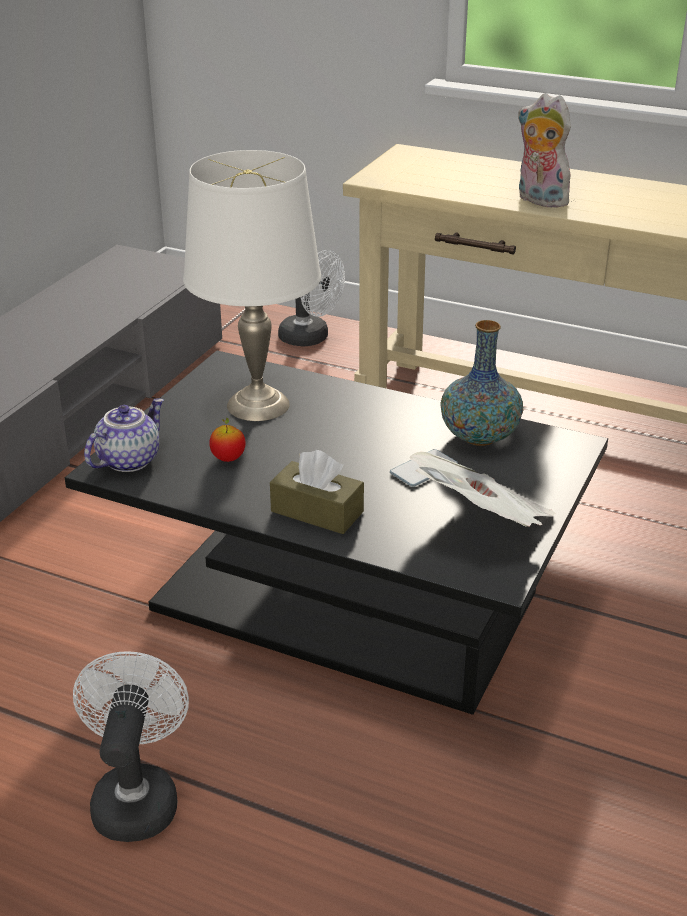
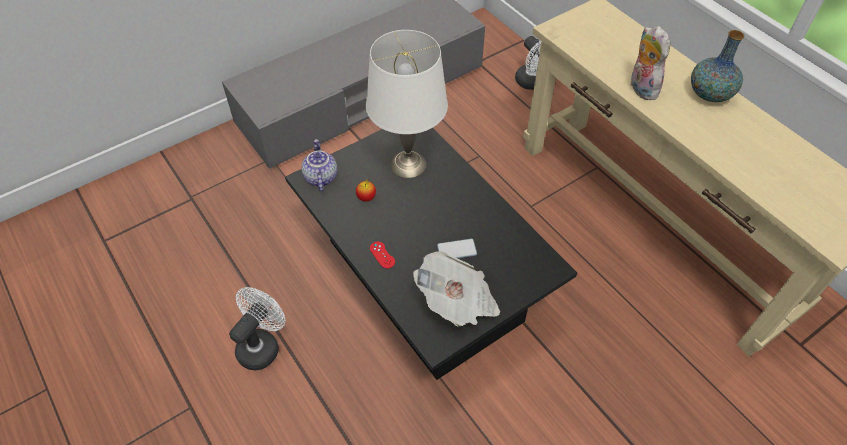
camera: 30 degrees right, 20 degrees up
teapot [84,398,164,472] -> teapot turned 75 degrees counterclockwise [301,139,337,192]
brown tissue box [270,450,364,534] -> red game controller [370,242,395,269]
vase [440,320,523,446] -> vase moved to [691,30,744,102]

